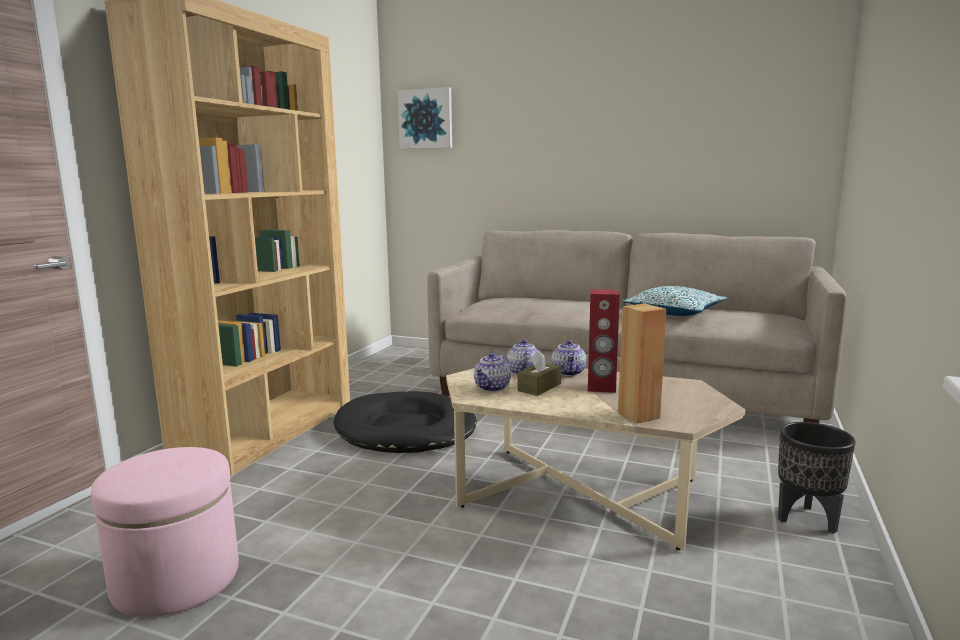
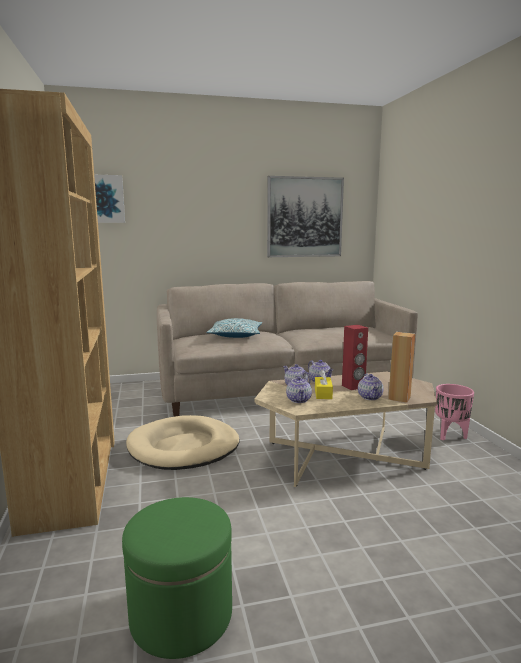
camera: 35 degrees left, 0 degrees up
pink ottoman [91,447,239,617] -> green ottoman [122,497,232,659]
black dog bed [334,391,477,453] -> beige dog bed [126,415,240,470]
brown tissue box [517,350,562,396] -> yellow tissue box [315,370,333,399]
pillow [623,286,727,316] -> pillow moved to [206,318,263,338]
black planter [778,422,856,534] -> pink planter [435,384,474,441]
none -> picture [267,176,344,257]
none -> teapot [358,373,383,400]

